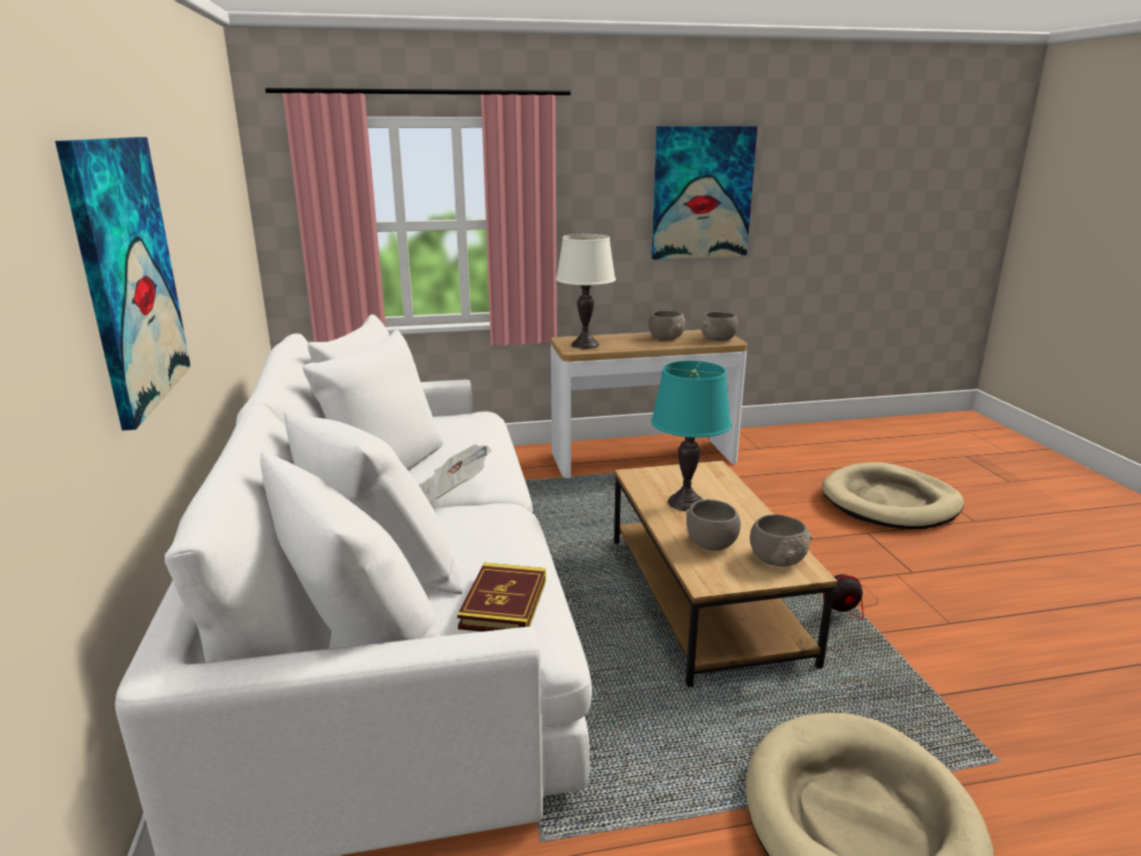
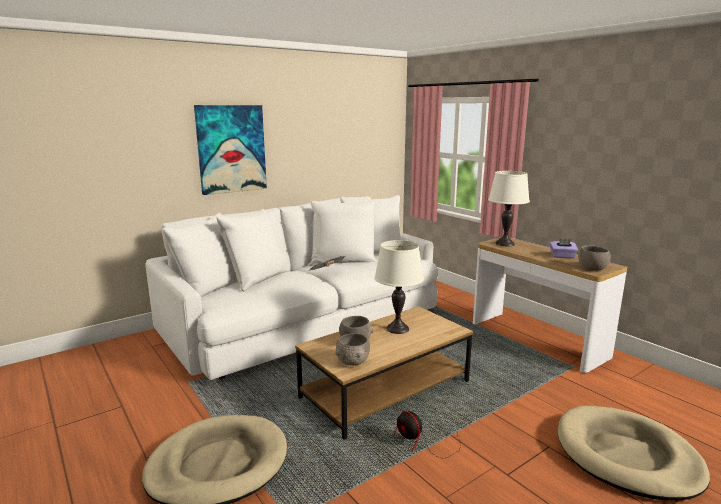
camera: 65 degrees right, 5 degrees down
book [457,563,546,632] -> none
grey bowl [648,310,685,340] -> purple tissue box [550,239,578,258]
turquoise table lamp [651,361,731,511] -> white table lamp [374,240,424,334]
picture [652,126,758,260] -> none

